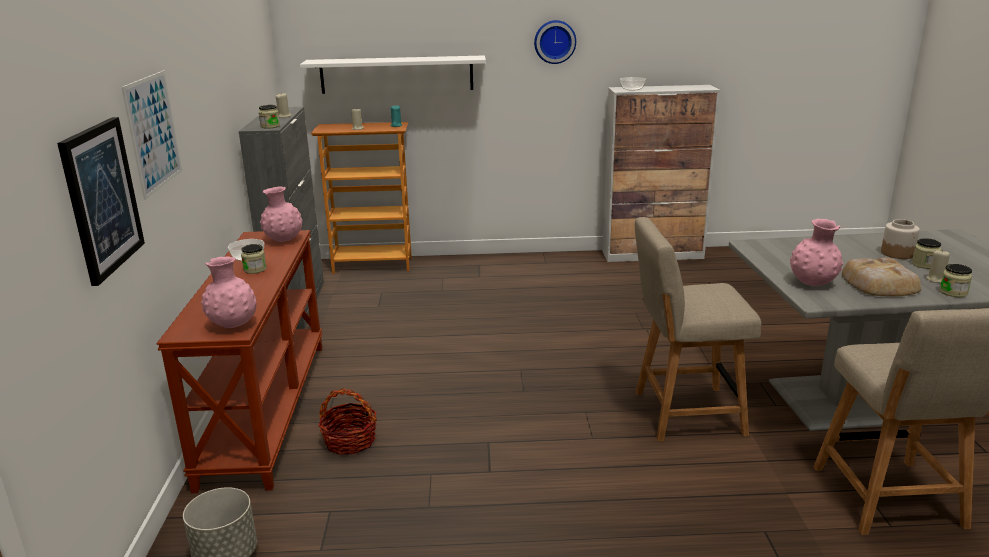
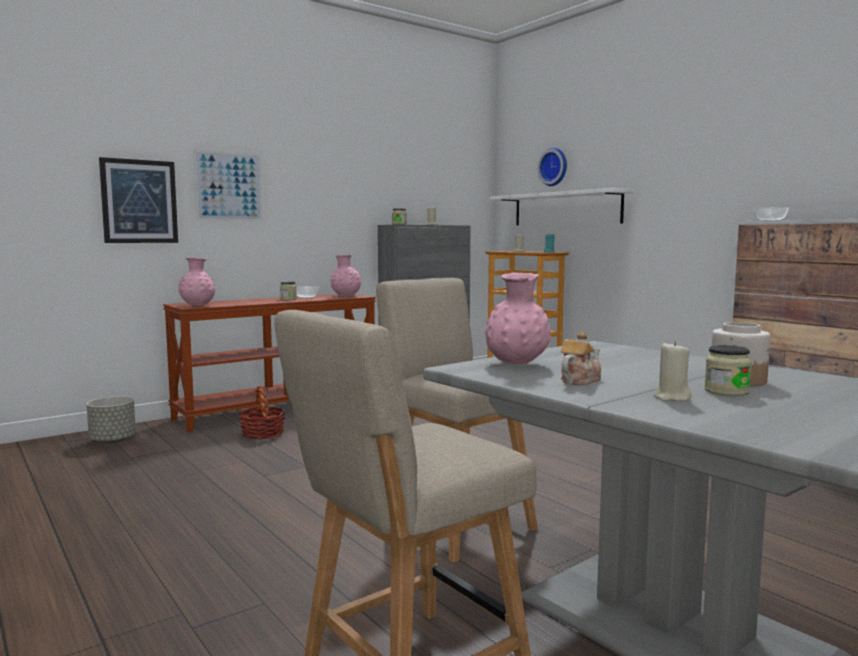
camera: 55 degrees right, 15 degrees down
wall clock [534,20,576,64] -> wall clock moved to [537,147,567,186]
bread [842,258,921,296] -> teapot [561,331,601,386]
jar [939,264,972,297] -> none

